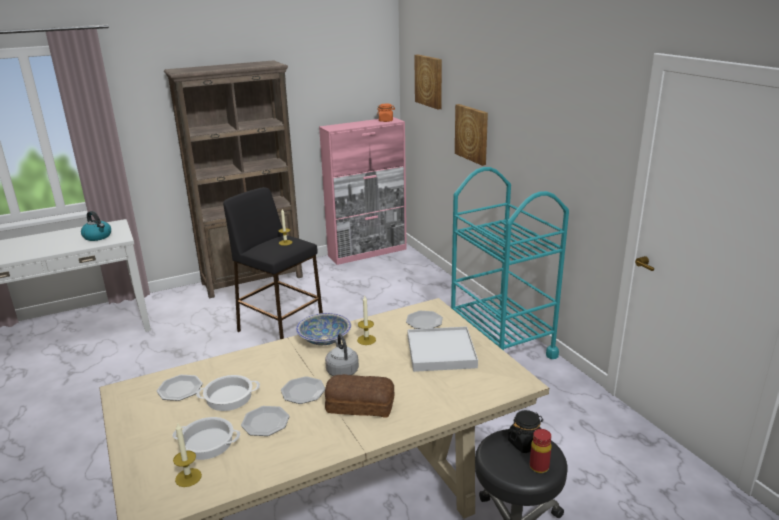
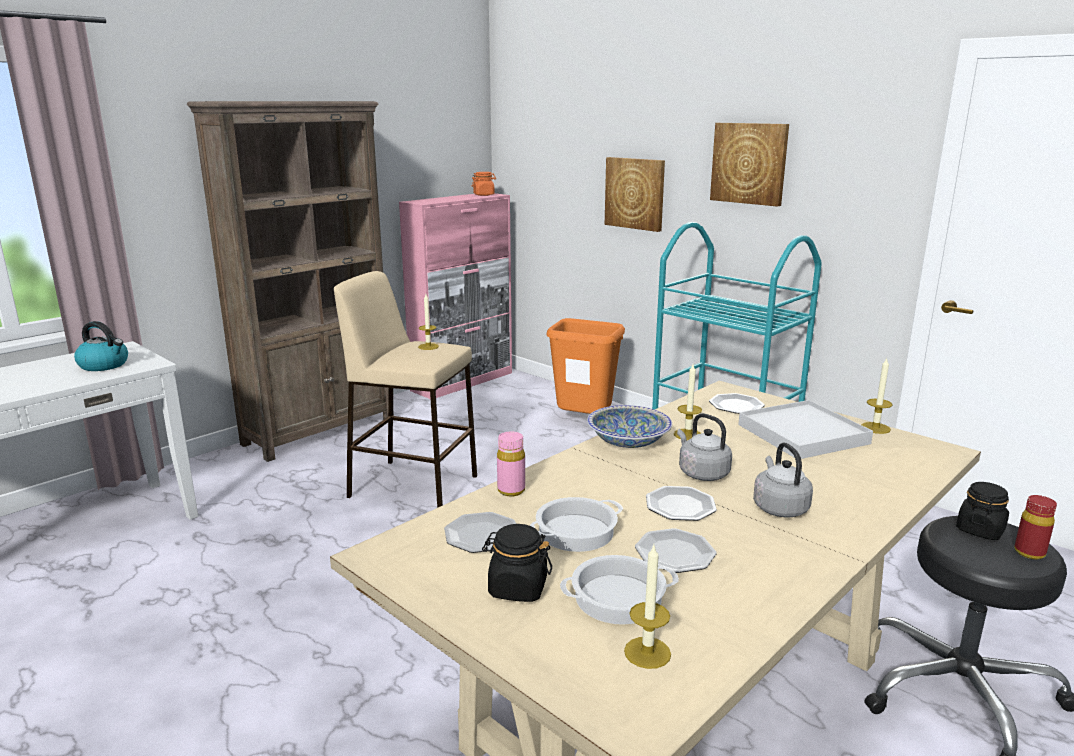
camera: 20 degrees left, 5 degrees down
black stool [223,187,323,339] -> beige stool [334,271,477,508]
bread [325,374,394,417] -> grey kettle [753,443,813,517]
picture [414,54,442,110] -> picture moved to [710,123,789,207]
none -> black jar [482,524,552,602]
none -> pink bottle [497,432,525,497]
none -> orange trash can [547,318,625,414]
none -> candle [862,359,893,434]

